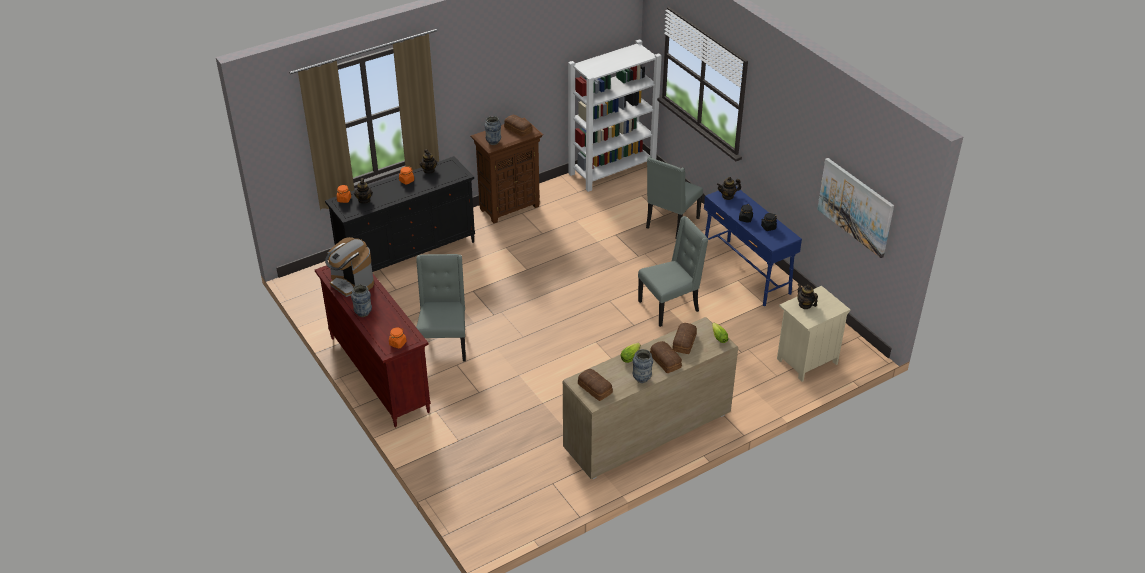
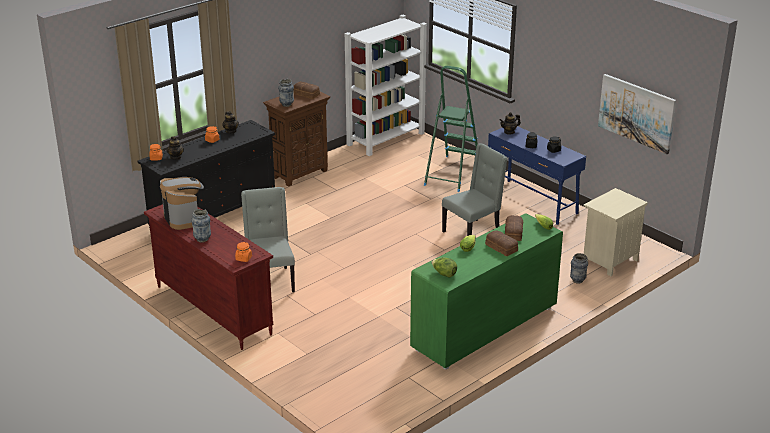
camera: 10 degrees left, 10 degrees down
coffee machine [325,237,374,297] -> coffee machine turned 150 degrees counterclockwise [160,177,204,230]
beige dresser [563,317,738,479] -> green dresser [410,213,563,370]
bread [578,369,613,401] -> lettuce [431,258,457,278]
vase [633,349,653,383] -> vase moved to [570,253,588,284]
grey chair [646,156,703,239] -> green step ladder [424,66,478,192]
teapot [797,284,818,309] -> none

